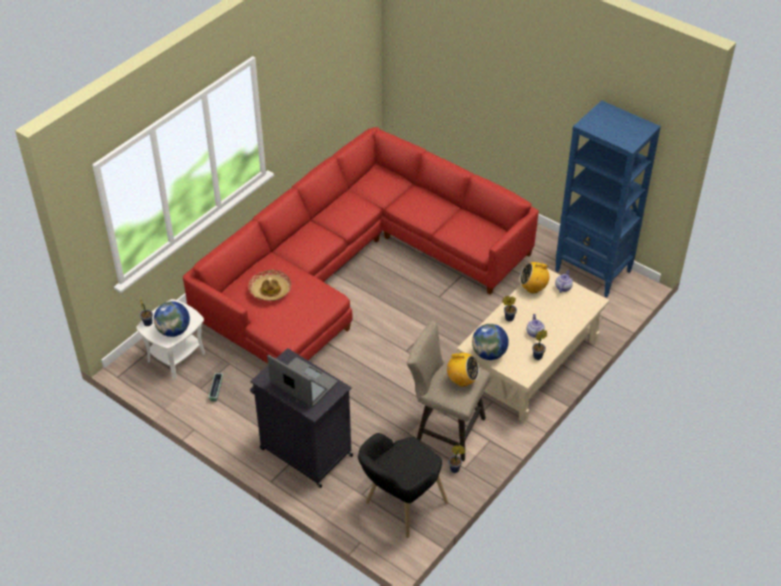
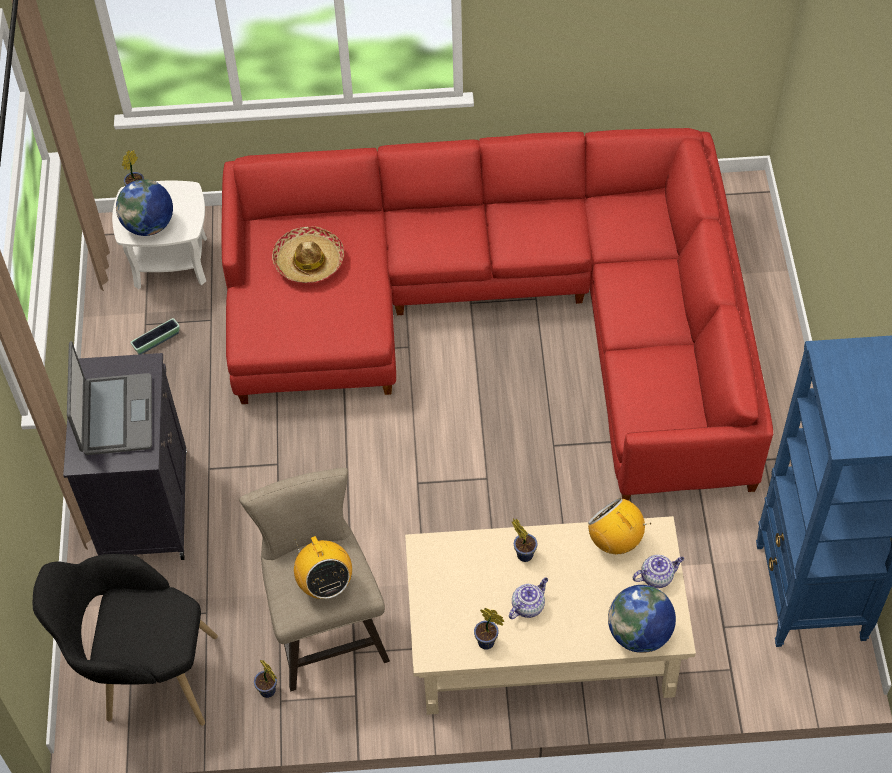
camera: 50 degrees right, 10 degrees up
globe [472,324,509,360] -> globe moved to [608,585,676,653]

